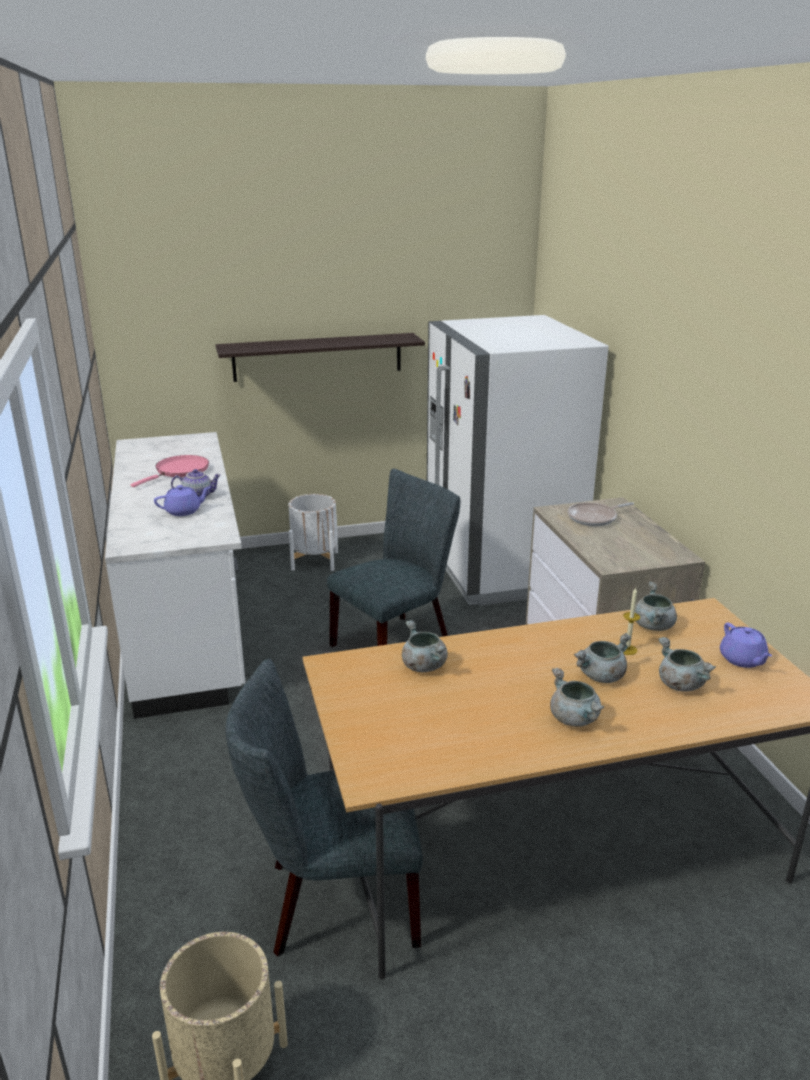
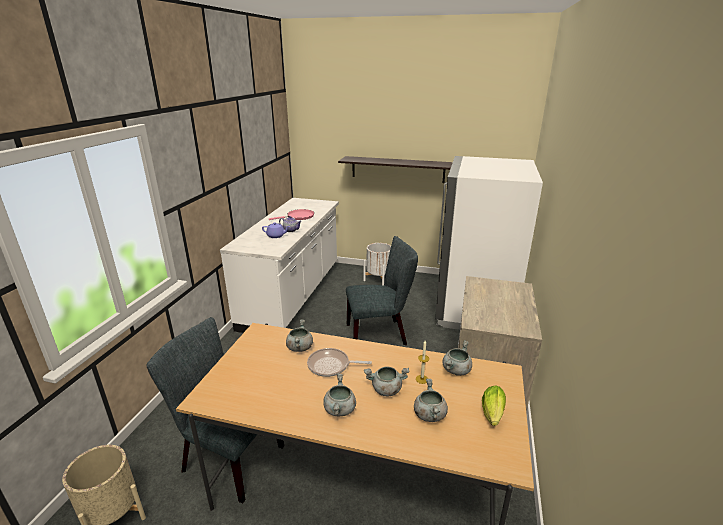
camera: 30 degrees right, 0 degrees up
frying pan [568,502,634,526] -> frying pan moved to [307,348,372,377]
purple teapot [720,623,772,668] -> lettuce [482,386,506,426]

